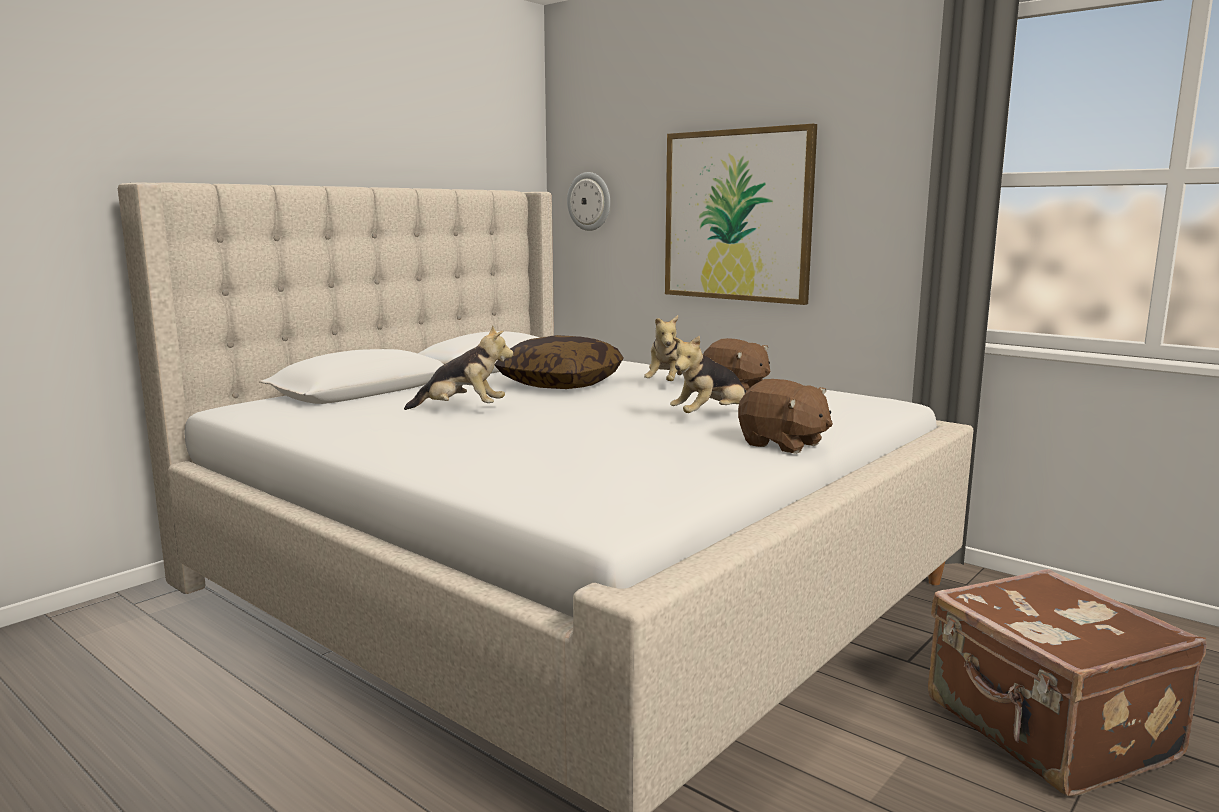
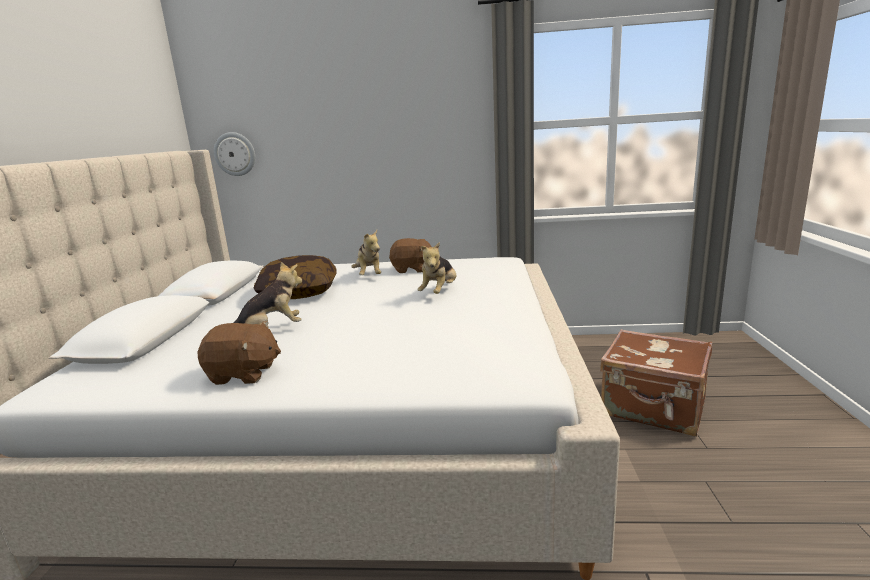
camera: 35 degrees left, 5 degrees up
picture [665,124,817,305] -> none
brown plush toy [738,379,833,454] -> brown plush toy moved to [198,321,281,385]

